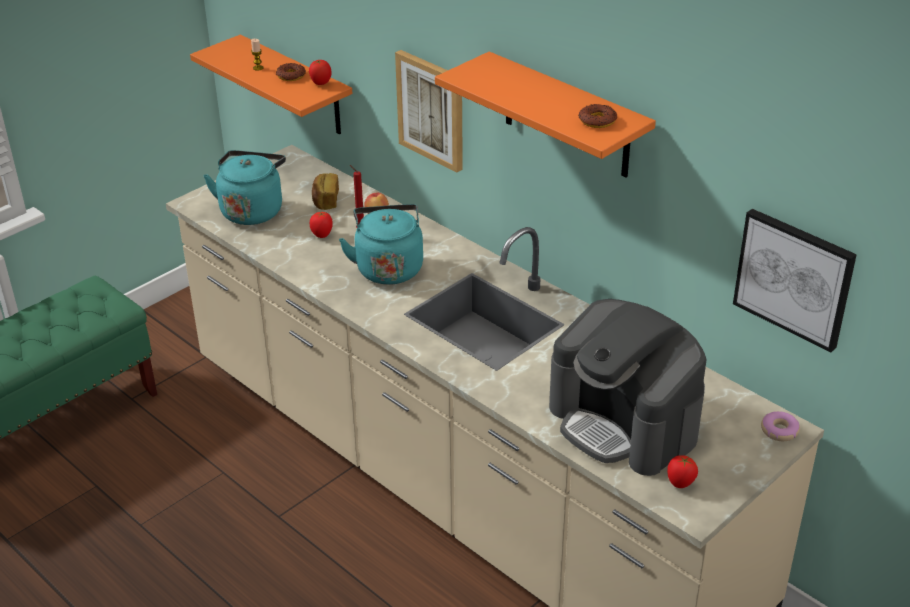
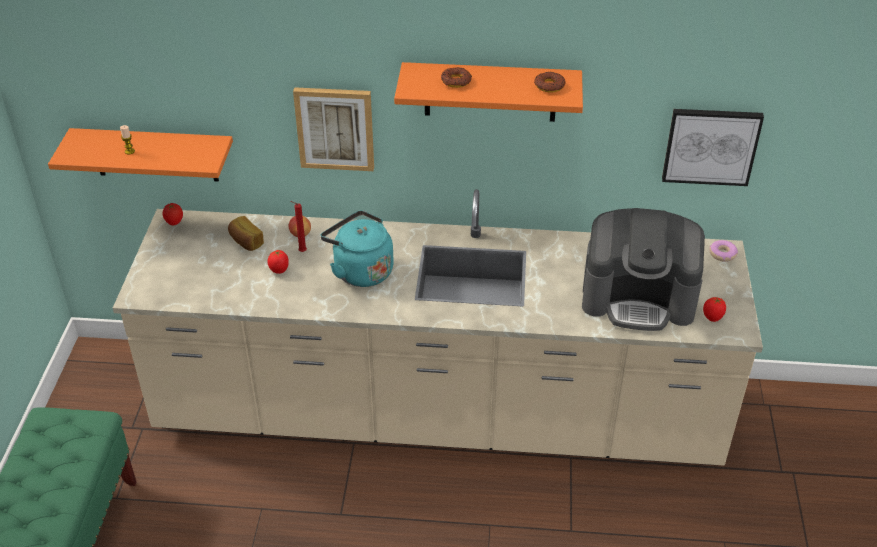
camera: 40 degrees left, 5 degrees up
turquoise kettle [203,150,286,225] -> none
donut [275,63,306,81] -> donut moved to [441,67,472,88]
tomato [309,60,332,85] -> tomato moved to [163,203,183,225]

